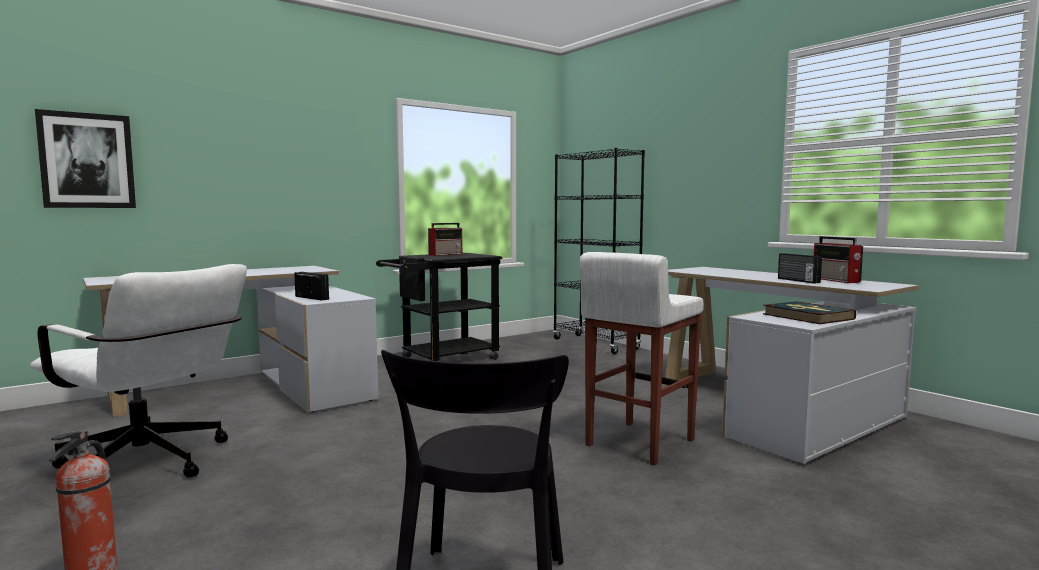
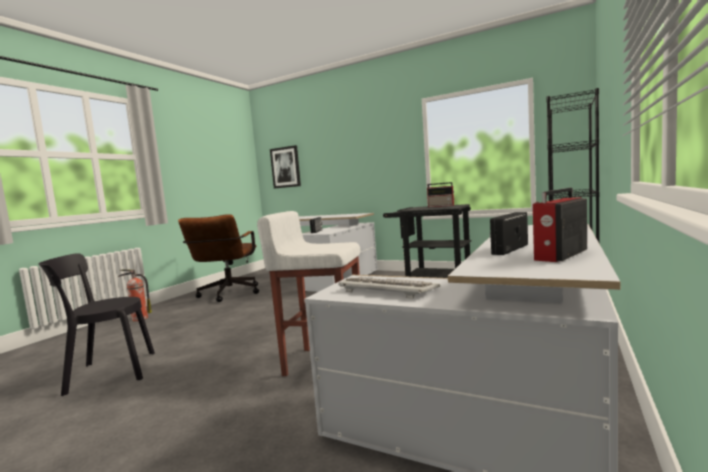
camera: 65 degrees right, 0 degrees up
white office chair [30,264,247,477] -> brown office chair [178,214,259,302]
book [763,301,856,324] -> keyboard [338,277,440,299]

